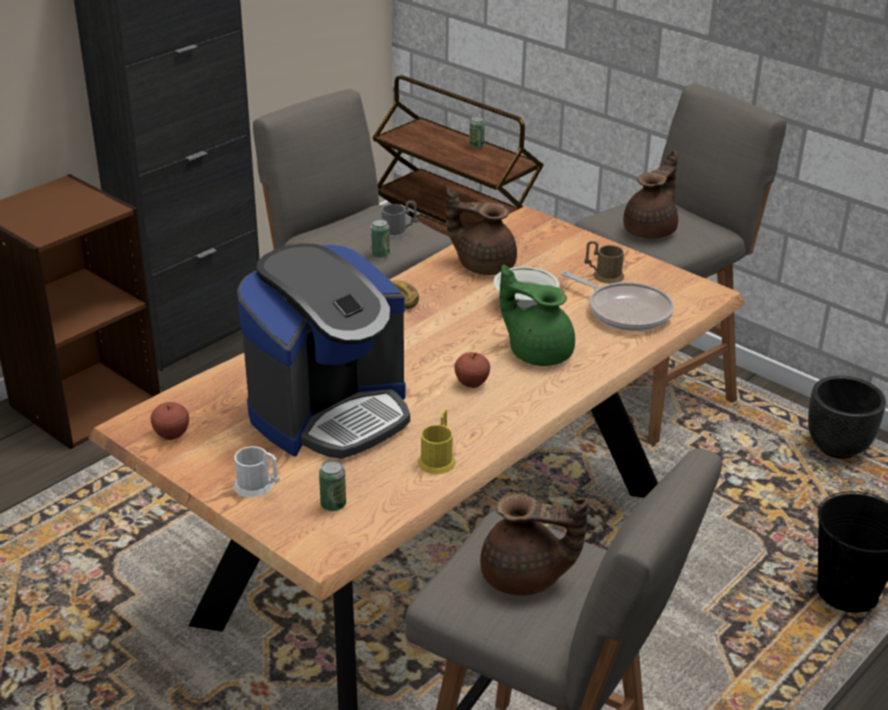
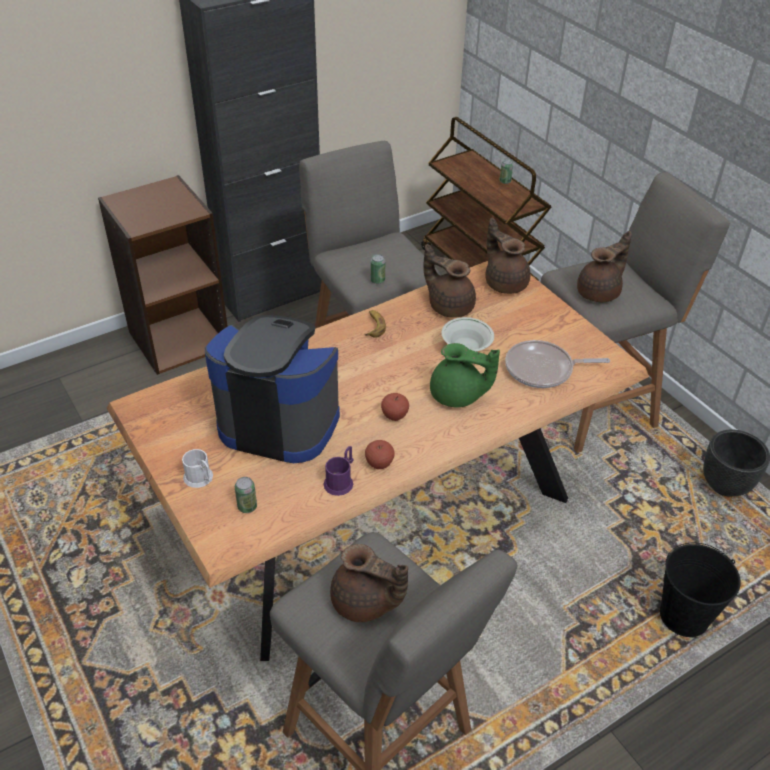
camera: 15 degrees right, 10 degrees up
apple [151,402,189,440] -> apple moved to [365,440,395,469]
coffee machine [237,243,410,459] -> coffee machine turned 135 degrees counterclockwise [205,315,340,463]
grey mug [382,201,417,240] -> none
yellow mug [417,409,456,474] -> purple mug [323,446,353,496]
green teapot [500,265,575,366] -> green teapot turned 150 degrees clockwise [430,343,500,407]
frying pan [561,271,674,331] -> frying pan turned 120 degrees clockwise [505,340,610,388]
brown mug [584,241,624,284] -> none
none -> brown teapot [485,218,530,294]

